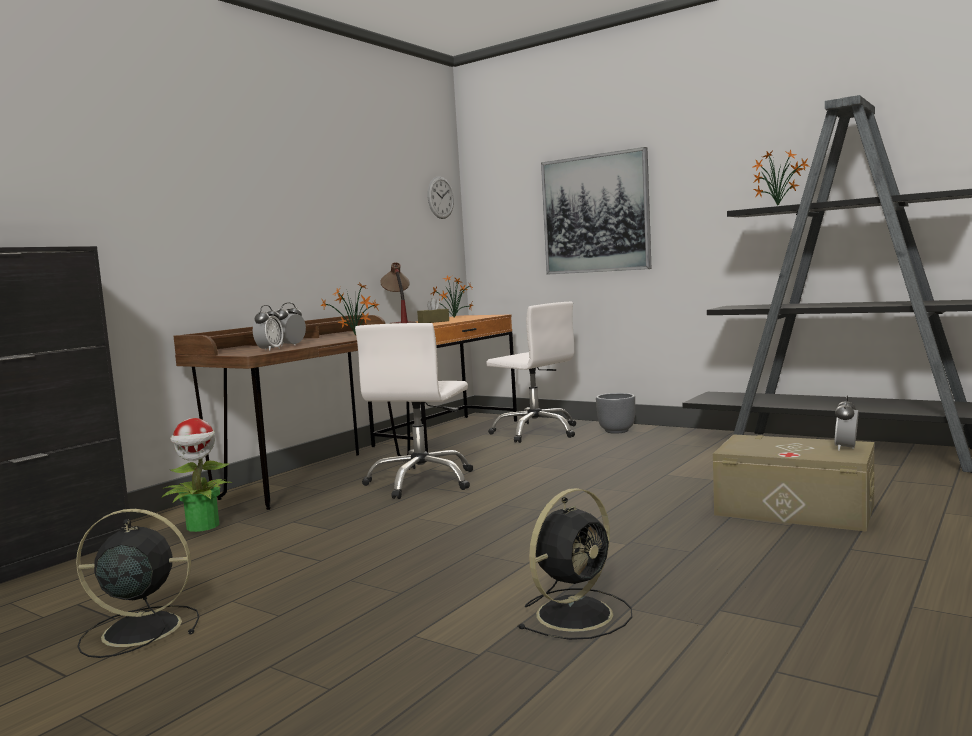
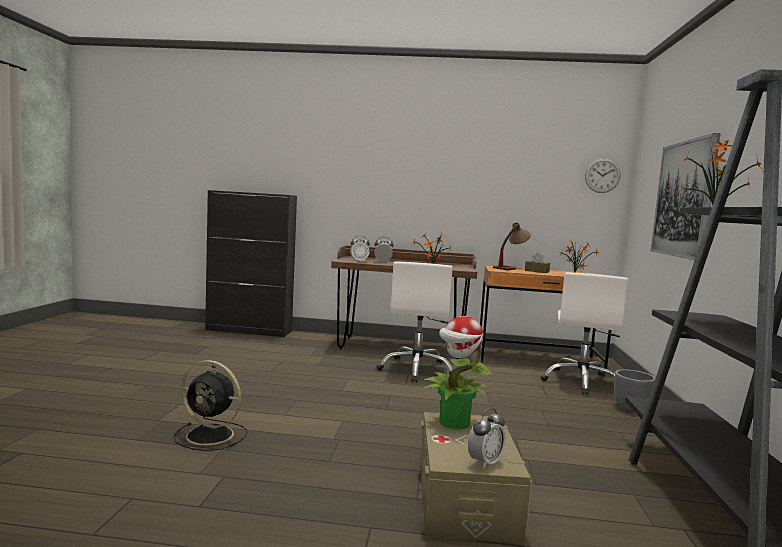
camera: 60 degrees right, 0 degrees up
black fan [76,509,199,658] -> none
potted plant [161,418,233,532] -> potted plant moved to [423,316,493,429]
white office chair [355,323,473,499] -> white office chair turned 75 degrees counterclockwise [377,262,453,383]
alarm clock [834,396,859,451] -> alarm clock turned 135 degrees clockwise [468,408,506,469]

